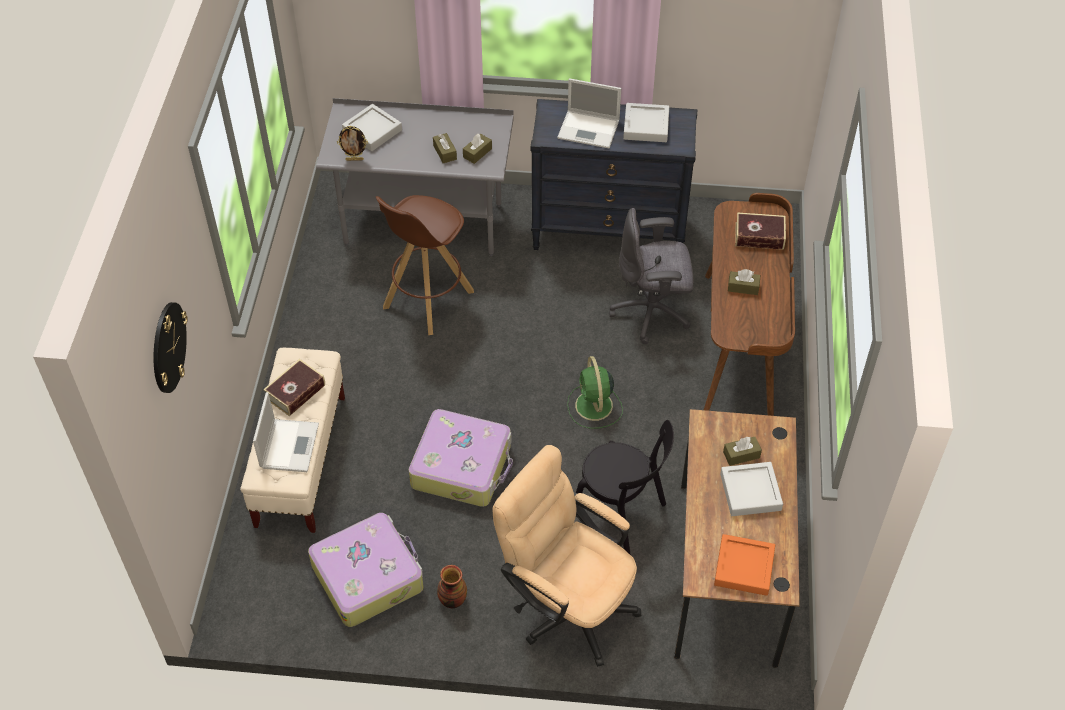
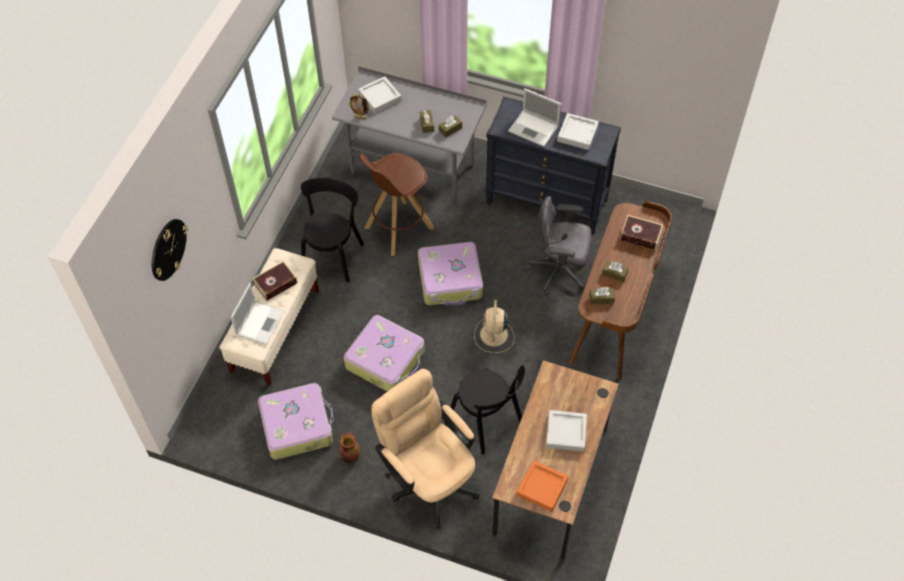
camera: 15 degrees right, 5 degrees up
green fan [567,356,623,429] -> beige fan [474,300,514,353]
brown tissue box [723,436,762,466] -> brown tissue box moved to [590,287,615,304]
none -> black chair [301,178,364,282]
none -> suitcase [418,242,483,305]

